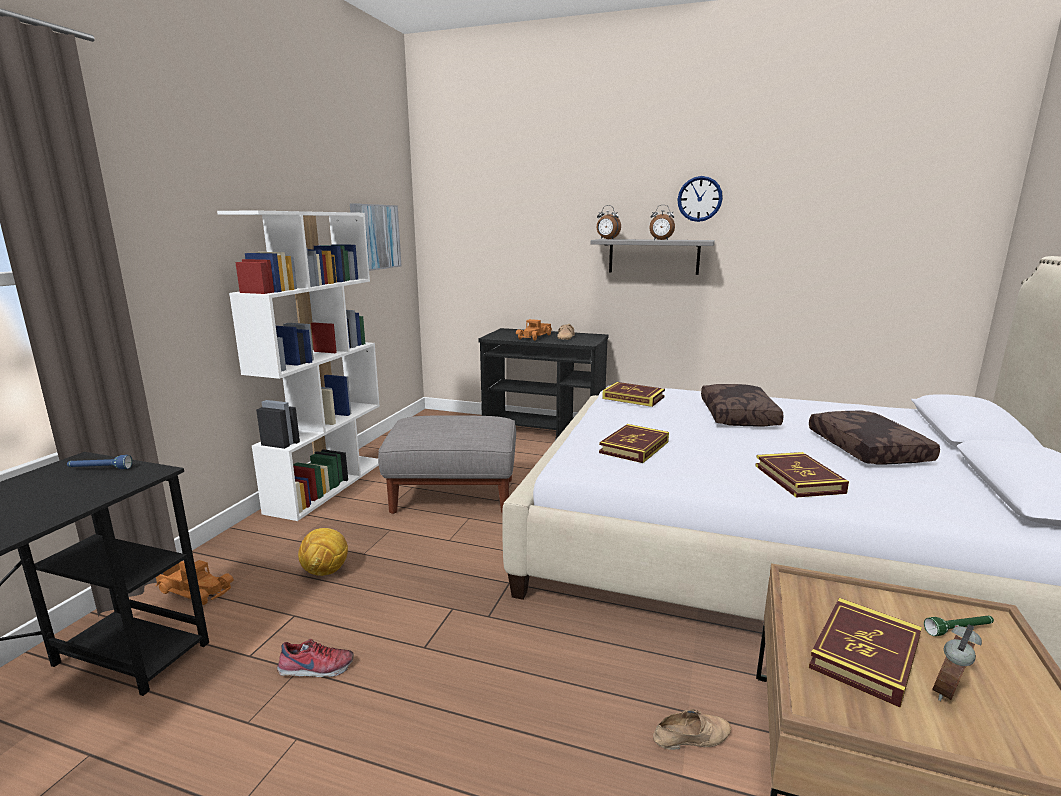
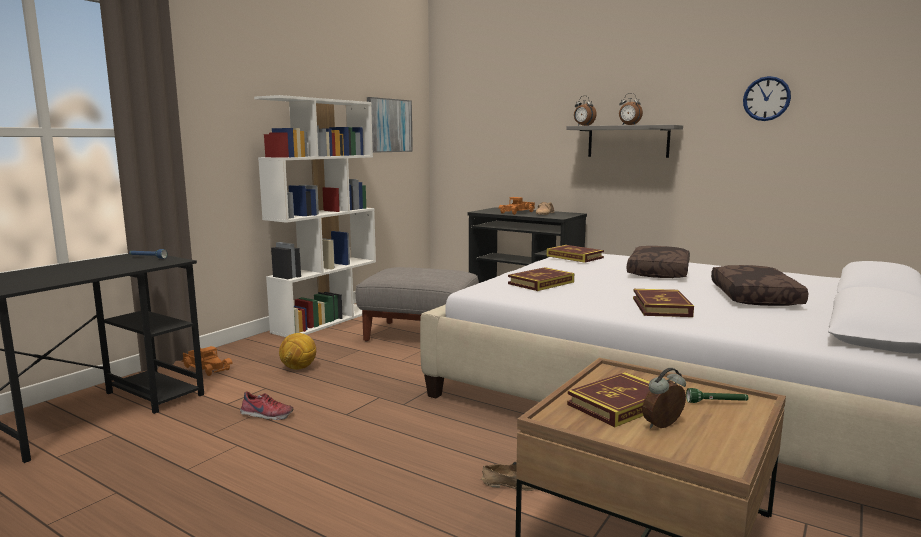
camera: 15 degrees right, 5 degrees down
wall clock [677,176,723,222] -> wall clock moved to [743,76,791,121]

